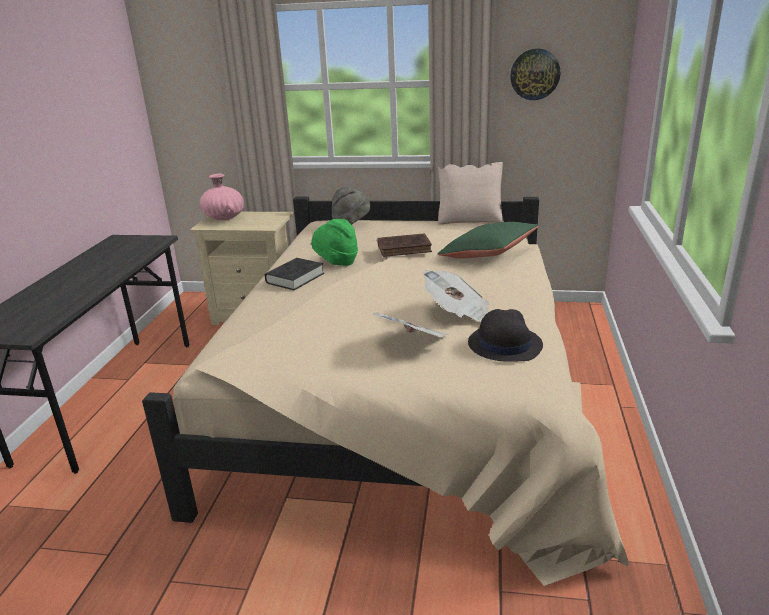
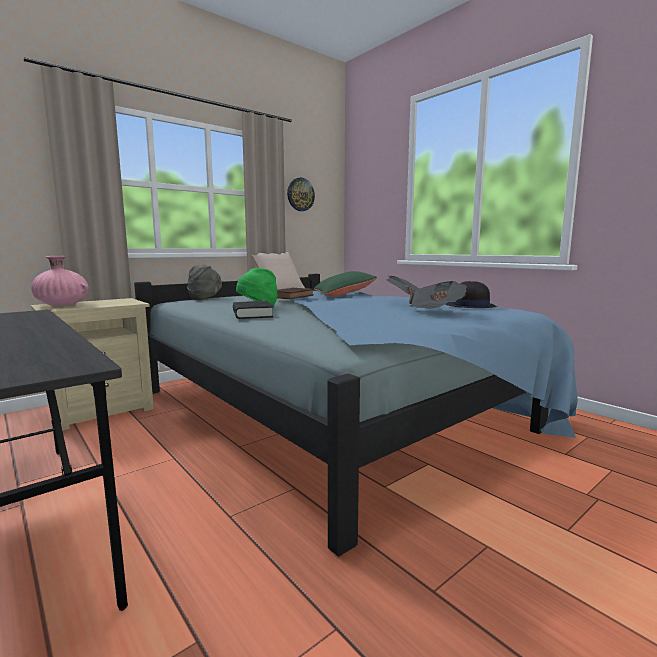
camera: 50 degrees left, 15 degrees down
beige bed [142,196,629,586] -> blue bed [134,274,578,557]

